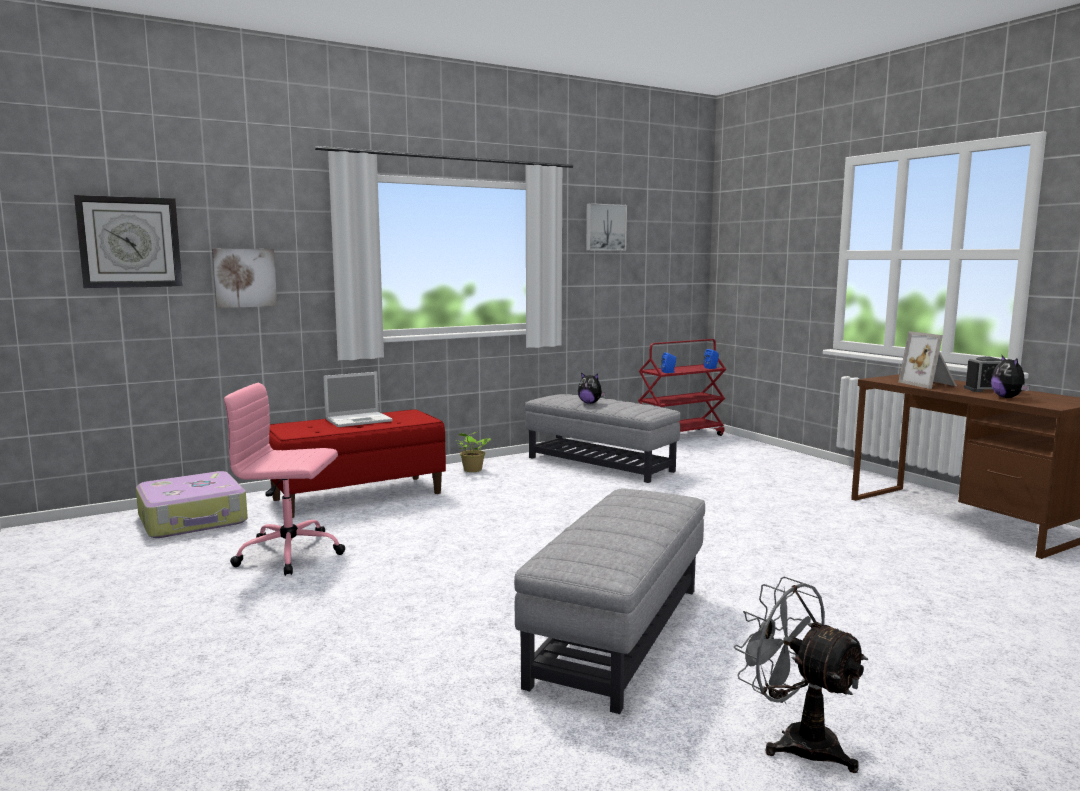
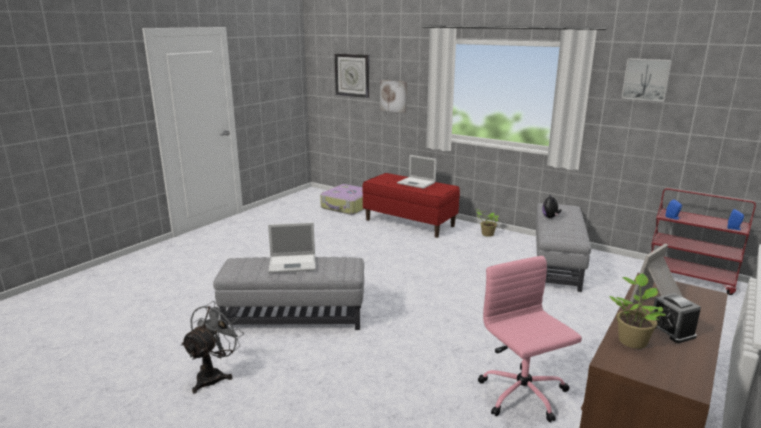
camera: 65 degrees right, 10 degrees up
pink office chair [224,383,345,576] -> pink office chair moved to [478,256,582,422]
plush toy [991,355,1030,398] -> potted plant [609,273,666,349]
none -> laptop [268,223,316,273]

